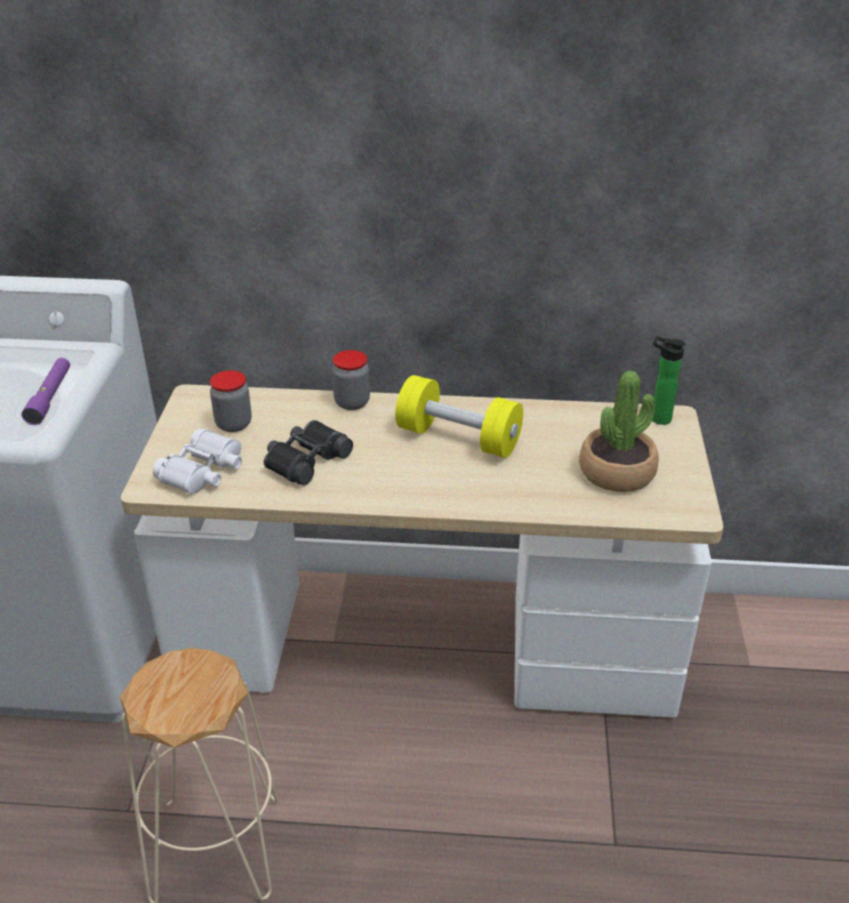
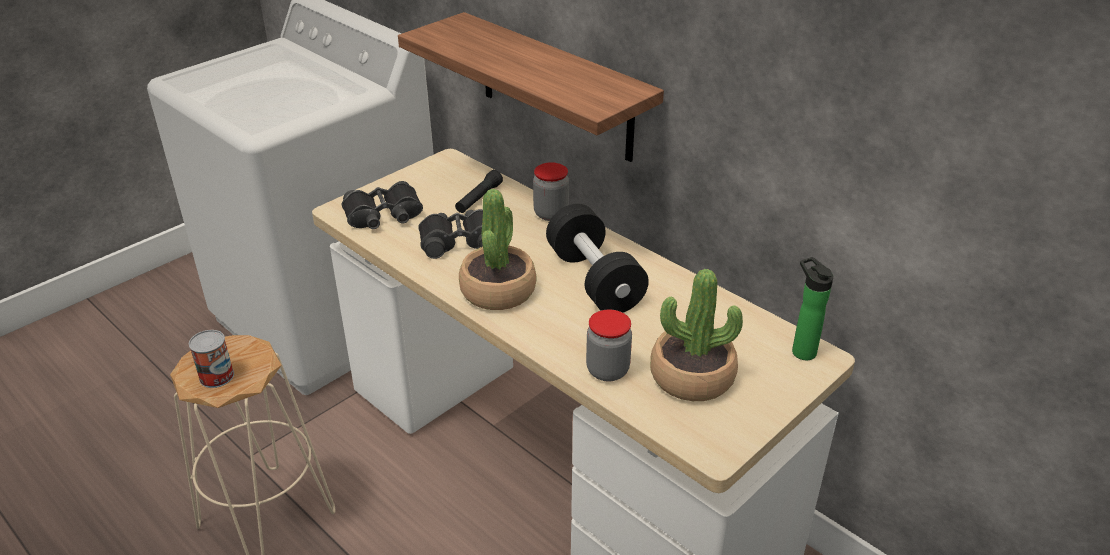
camera: 40 degrees right, 0 degrees up
purple flashlight [21,358,70,425] -> none
white binoculars [153,429,242,494] -> black binoculars [342,181,423,229]
jar [210,370,251,432] -> jar moved to [586,310,632,382]
yellow dumbbell [395,375,523,458] -> black dumbbell [546,204,649,313]
none -> can [189,330,234,388]
none -> shelf [398,12,664,162]
none -> black flashlight [455,170,503,213]
none -> potted plant [459,189,537,310]

